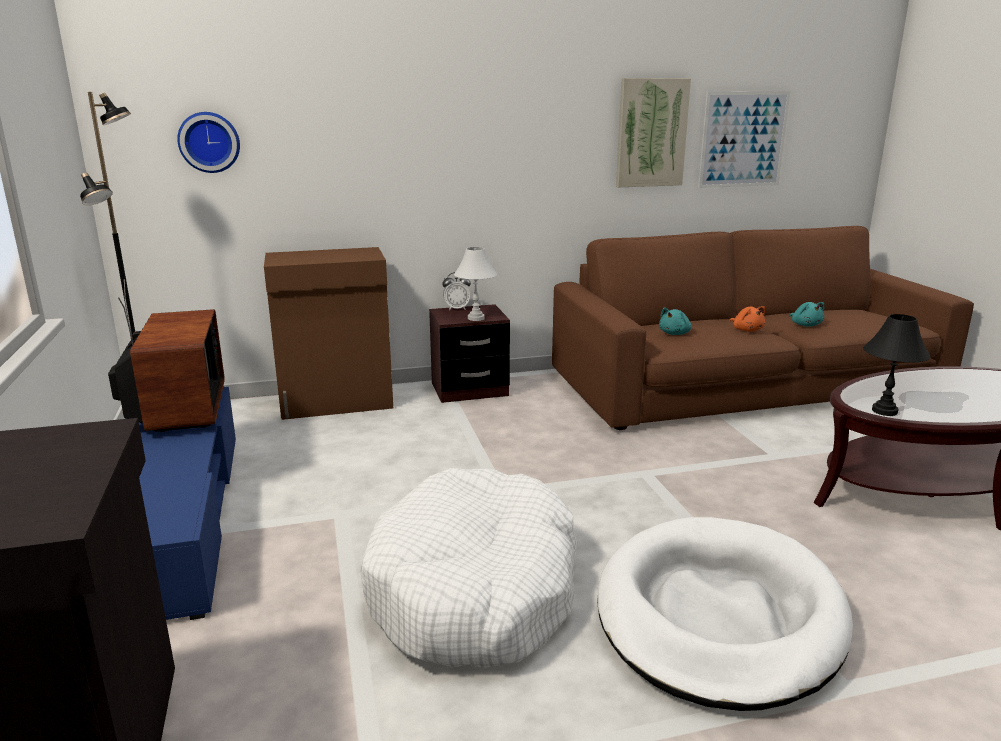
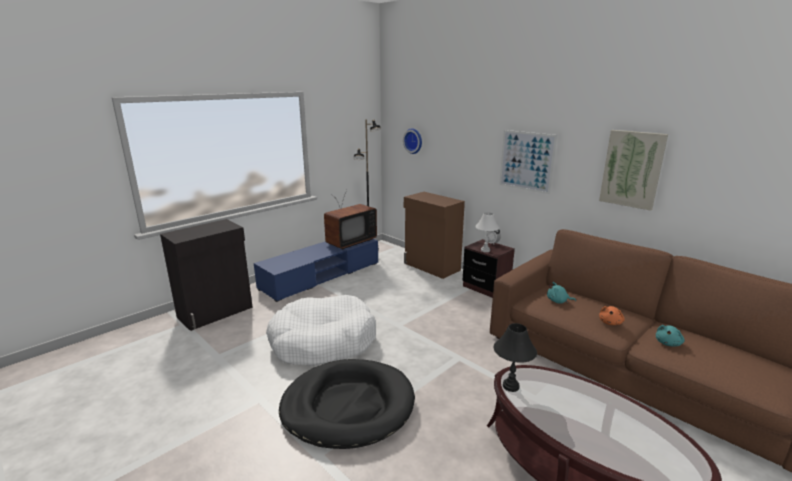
camera: 60 degrees right, 0 degrees up
white dog bed [597,517,853,711] -> black dog bed [279,359,415,449]
picture [698,92,790,188] -> picture moved to [499,130,557,194]

